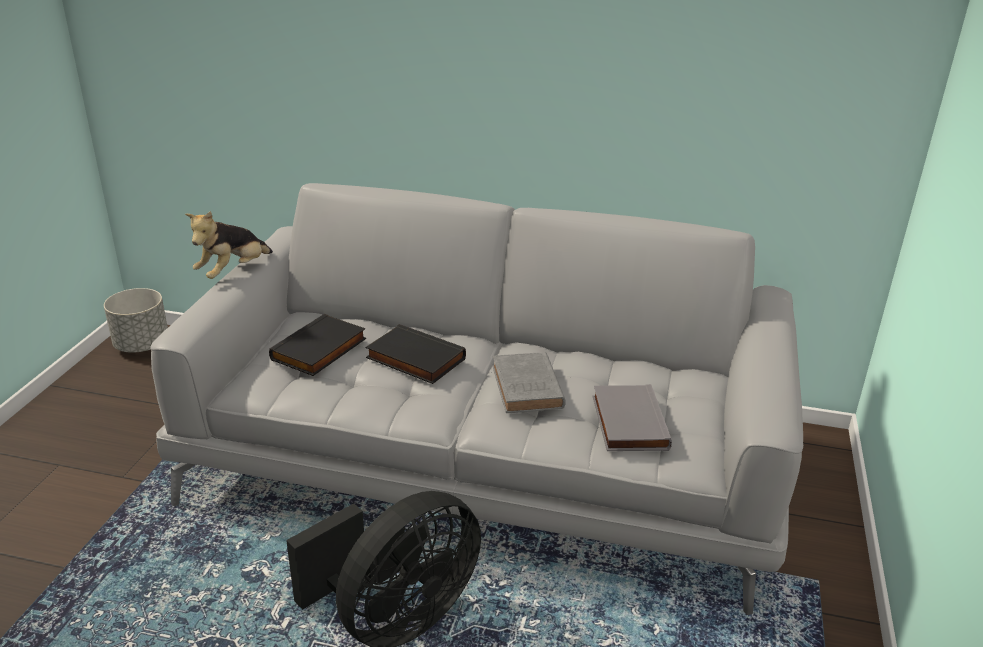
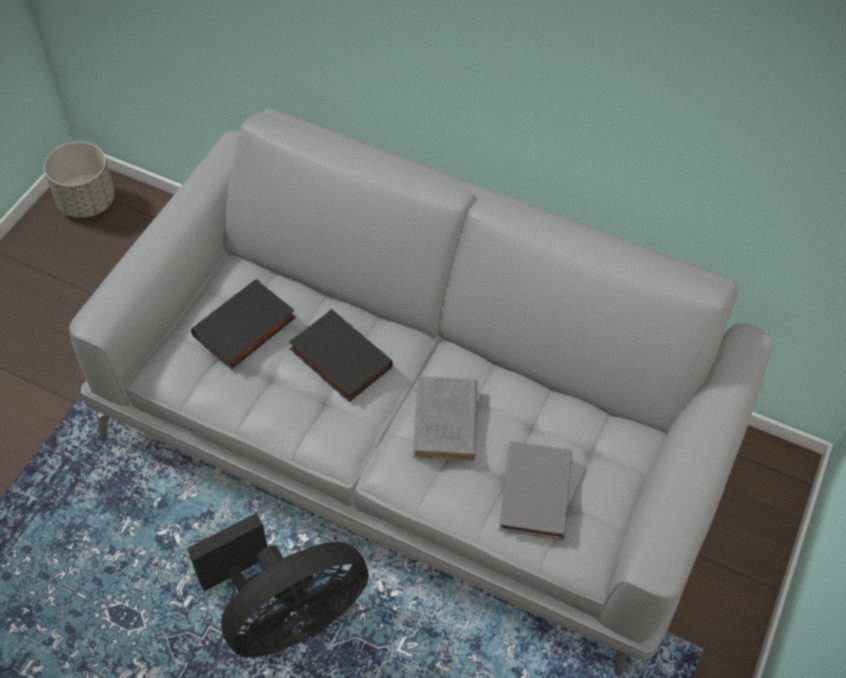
camera: 10 degrees right, 25 degrees up
plush toy [185,211,273,279] -> none

